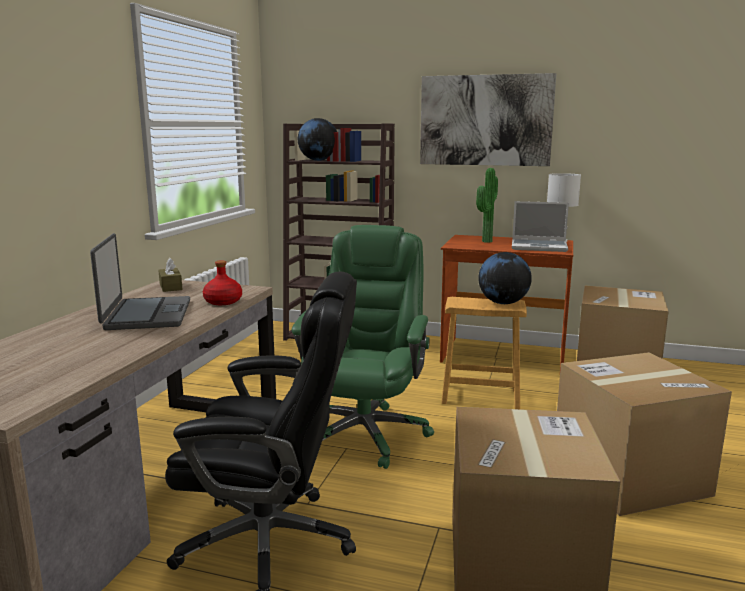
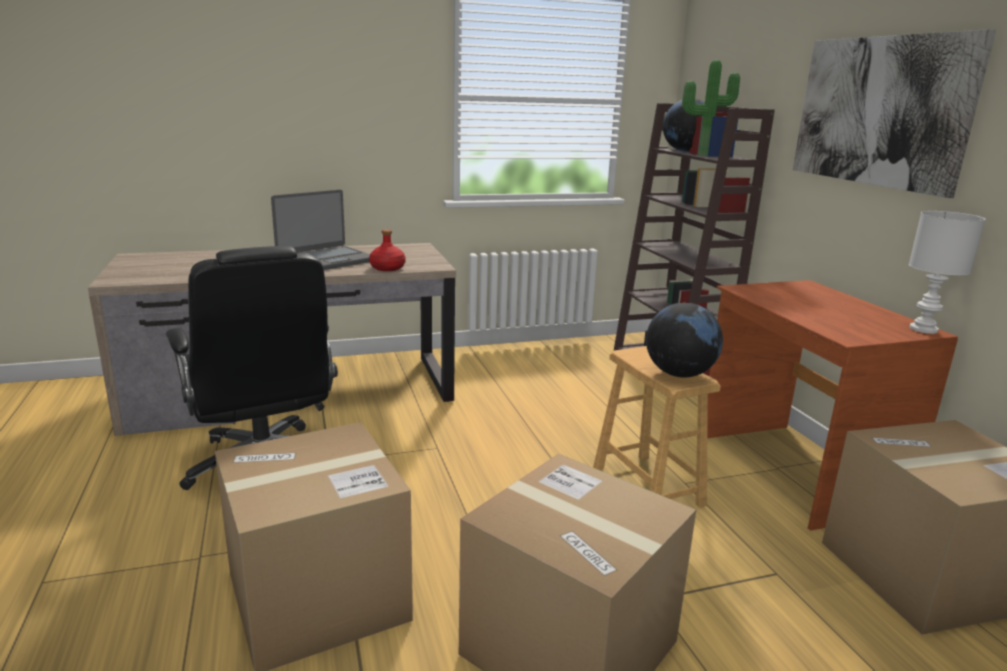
camera: 55 degrees right, 5 degrees up
brown tissue box [158,258,183,292] -> none
green office chair [292,225,434,469] -> none
potted plant [476,168,498,243] -> potted plant moved to [682,60,740,156]
laptop [512,201,569,252] -> none

